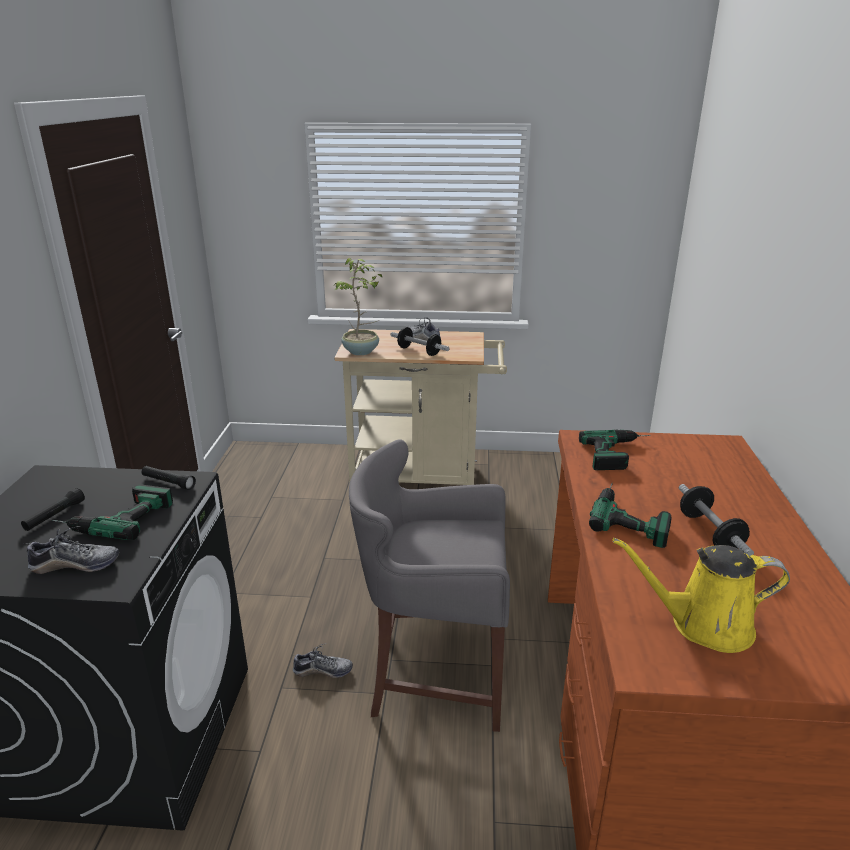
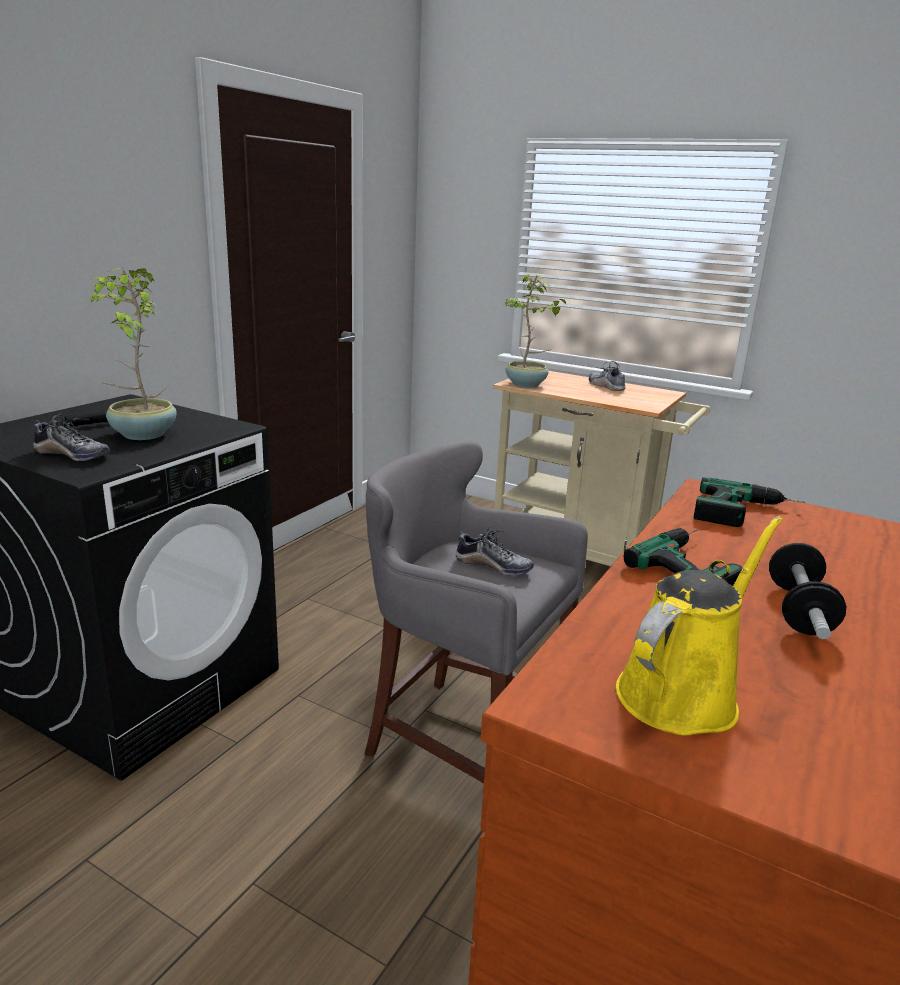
camera: 25 degrees right, 5 degrees down
power drill [52,484,173,540] -> potted plant [89,268,176,440]
black flashlight [142,466,196,490] -> none
shoe [293,643,353,678] -> shoe moved to [455,527,534,576]
dumbbell [390,327,450,356] -> none
yellow watering can [613,538,790,653] -> yellow watering can turned 105 degrees clockwise [616,516,783,736]

